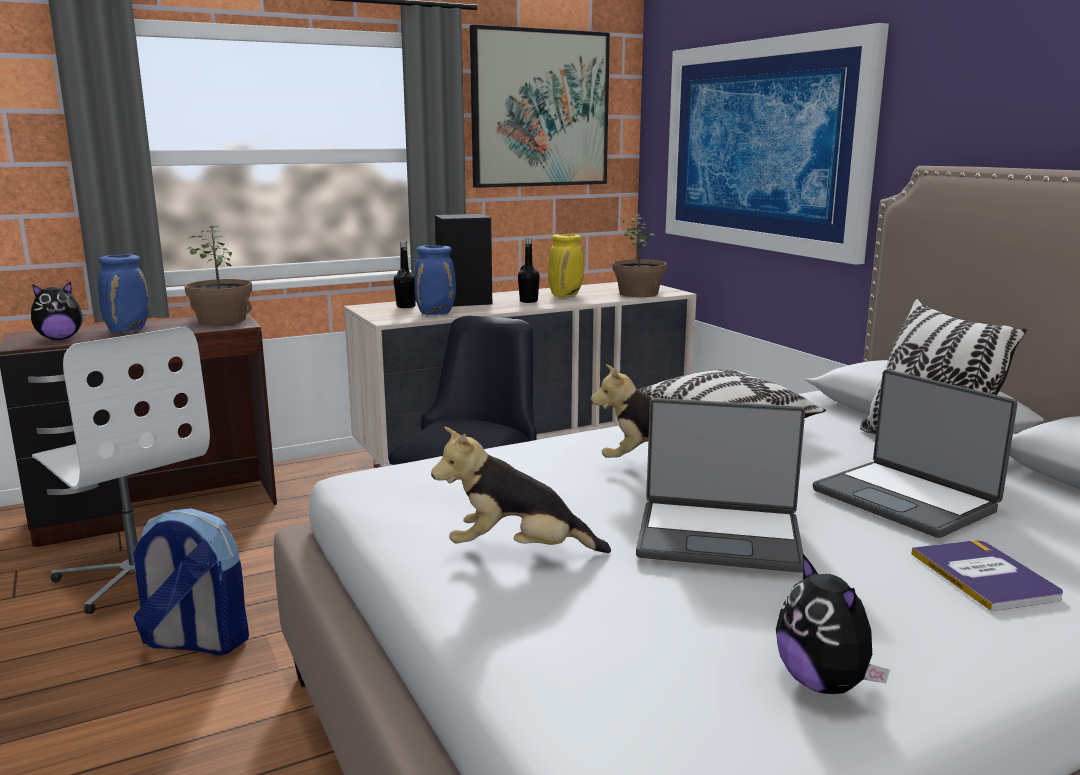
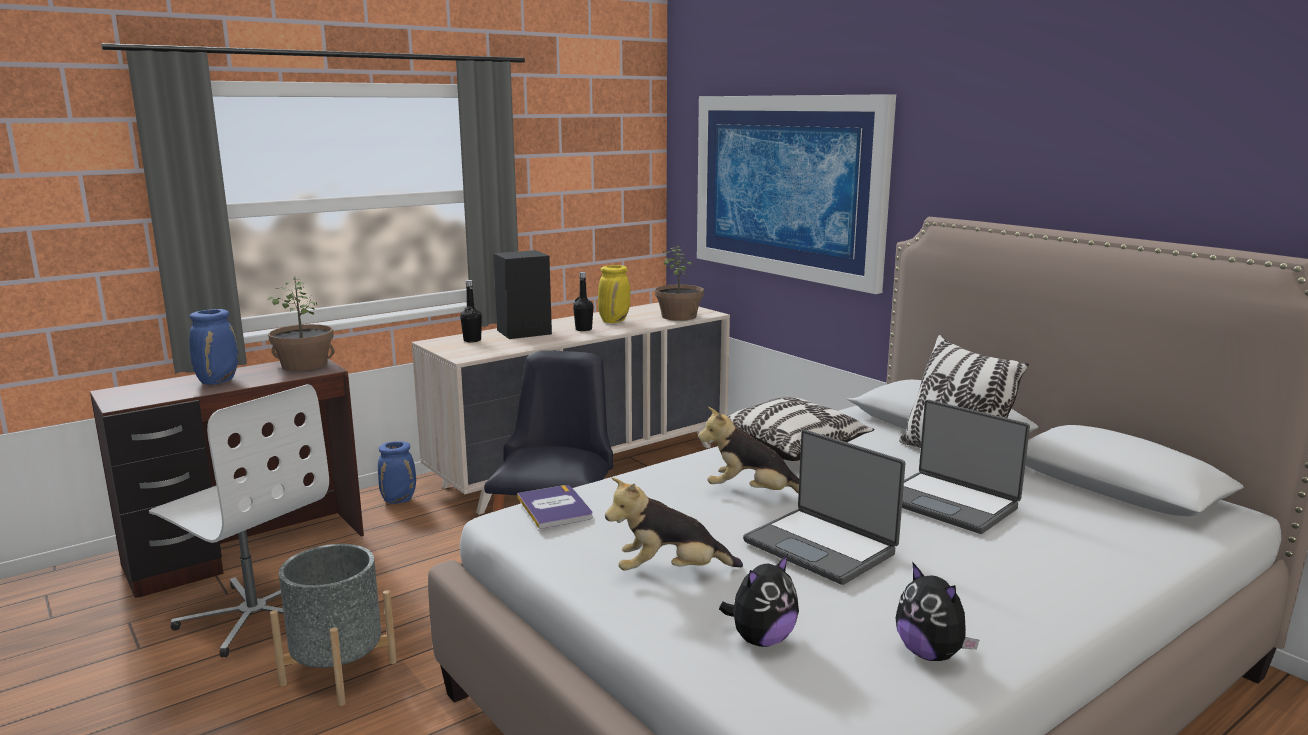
camera: 10 degrees left, 0 degrees up
plush toy [31,282,86,340] -> plush toy moved to [719,554,799,647]
backpack [133,508,249,655] -> grey planter [270,544,397,706]
blue vase [415,245,456,315] -> blue vase moved to [378,441,416,504]
picture [470,25,610,188] -> none
laptop [636,398,805,573] -> laptop turned 45 degrees clockwise [743,430,905,585]
book [911,540,1063,611] -> book moved to [517,485,593,529]

